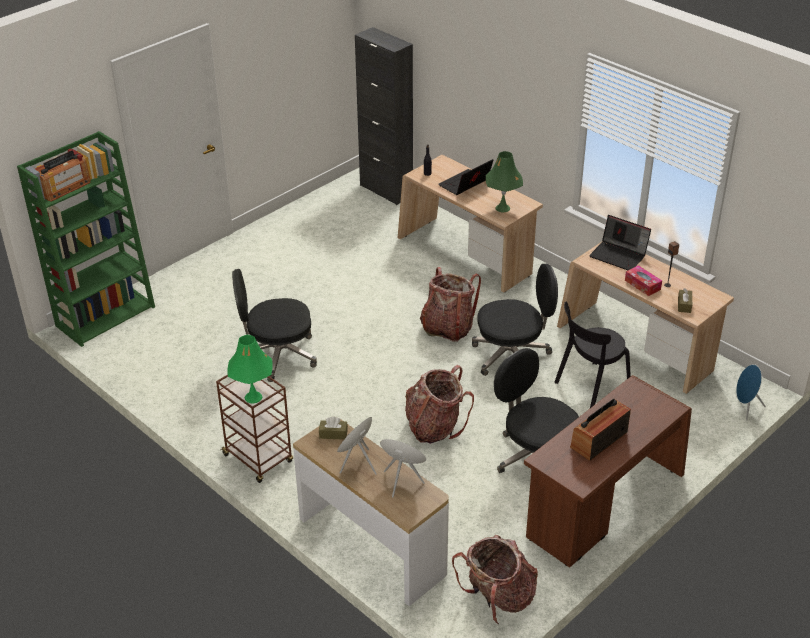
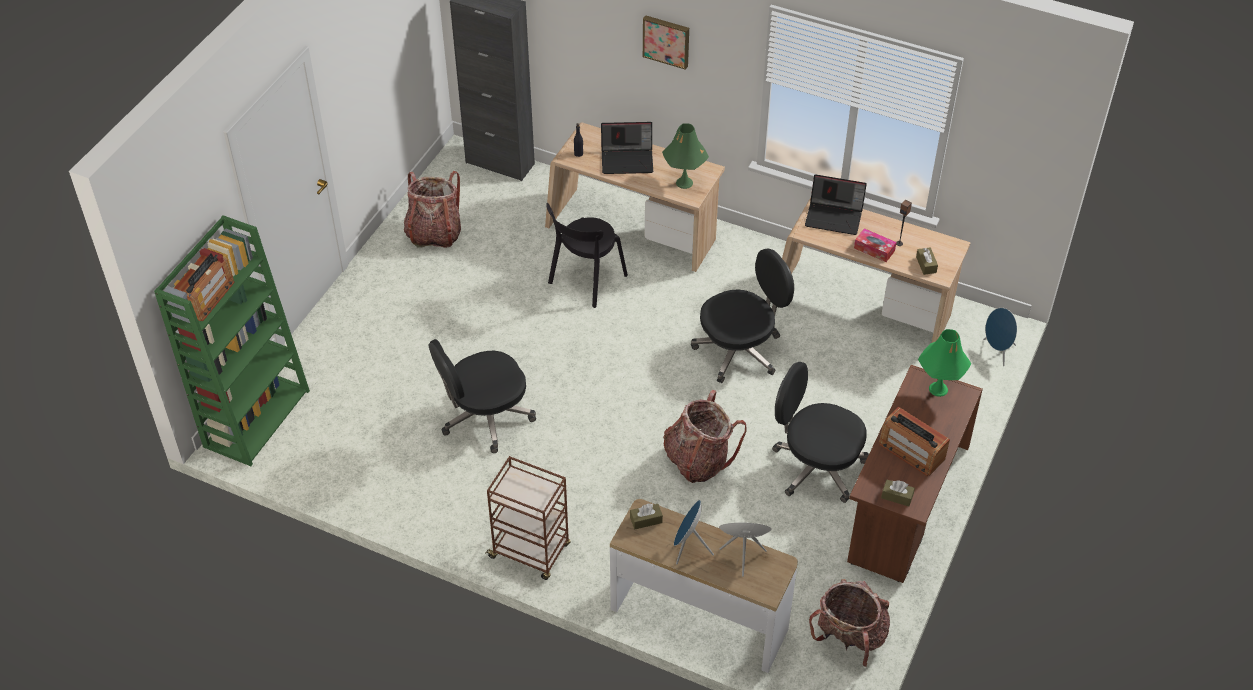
camera: 20 degrees left, 10 degrees up
green table lamp [227,335,273,403] -> green table lamp moved to [918,329,971,397]
backpack [420,267,481,341] -> backpack moved to [404,171,461,248]
laptop [438,159,493,195] -> laptop turned 120 degrees counterclockwise [601,122,653,174]
black chair [555,302,631,408] -> black chair moved to [546,203,628,308]
radio [570,399,631,461] -> radio turned 75 degrees counterclockwise [879,407,950,476]
none -> picture [643,15,689,70]
none -> brown tissue box [881,480,915,507]

